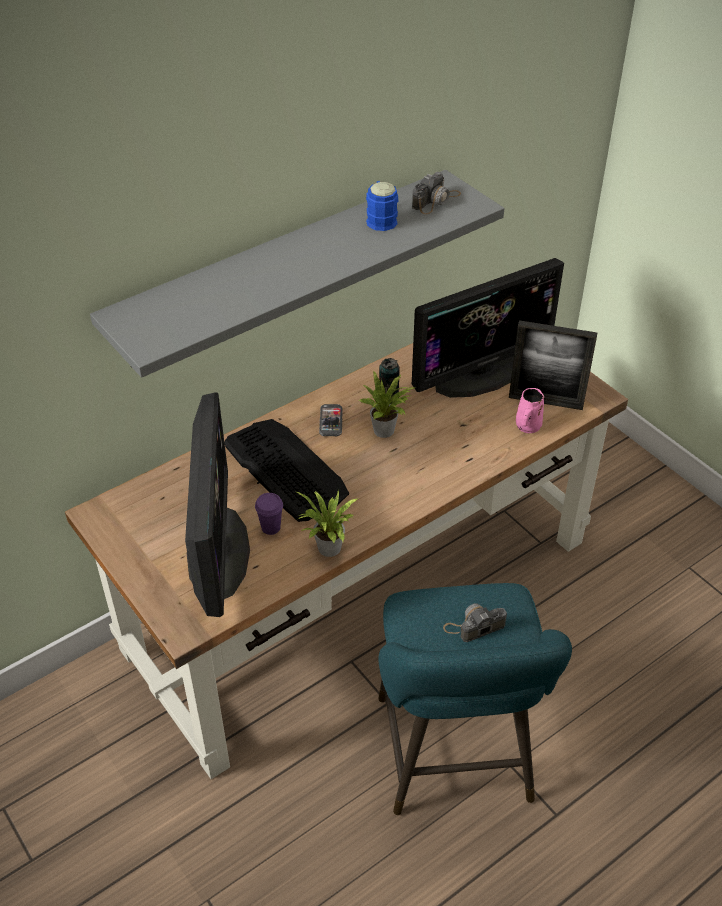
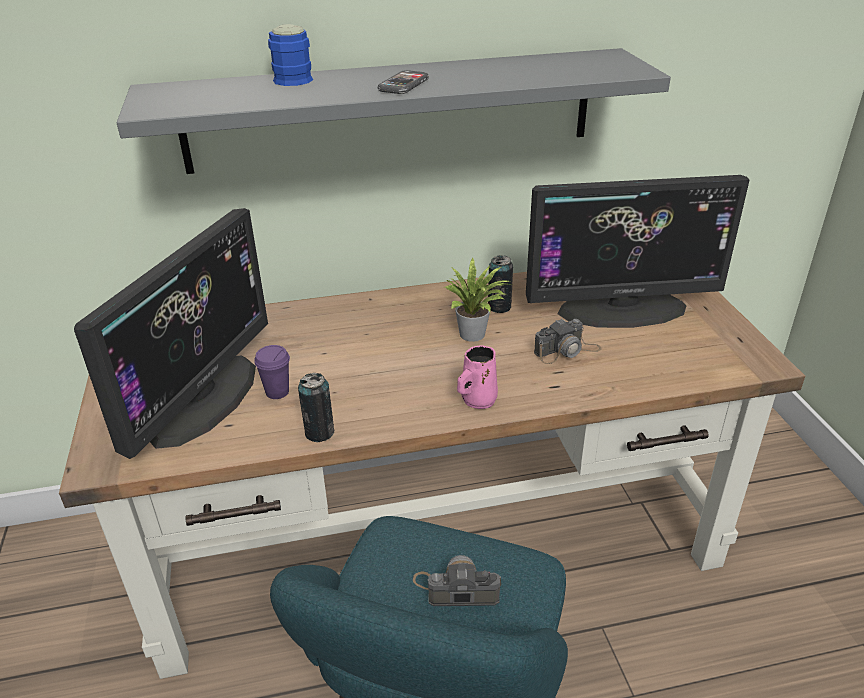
camera: 25 degrees right, 10 degrees down
keyboard [224,419,349,522] -> none
potted plant [297,490,357,557] -> can [298,373,334,442]
phone [319,404,343,436] -> phone moved to [377,70,429,94]
blue mug [366,181,398,231] -> blue mug moved to [268,24,313,86]
camera [412,172,461,214] -> camera moved to [534,319,601,364]
picture frame [509,320,597,410] -> none
pink mug [516,388,544,433] -> pink mug moved to [457,345,498,409]

